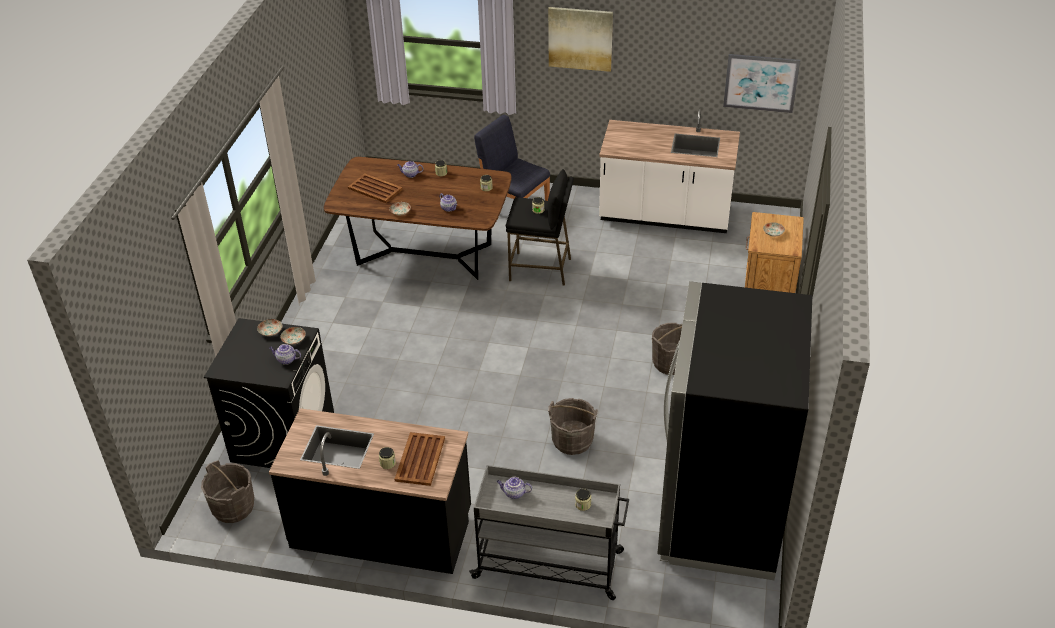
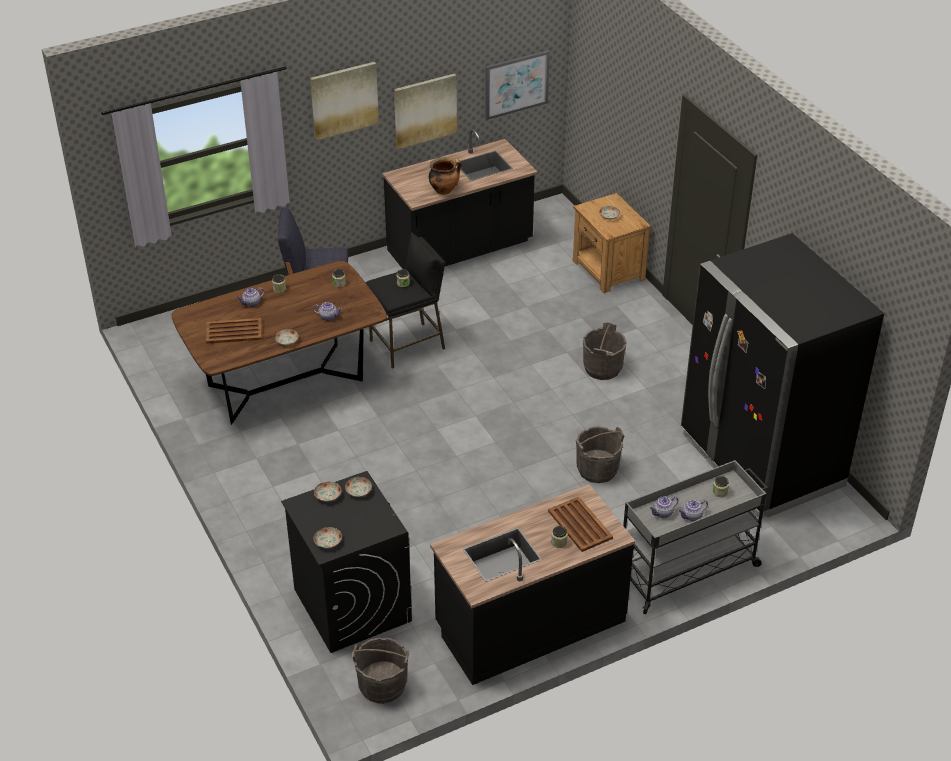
camera: 40 degrees left, 0 degrees up
teapot [269,344,301,365] -> teapot moved to [679,500,708,522]
white counter [599,109,740,233] -> black counter [382,129,538,270]
none -> plate [314,527,342,548]
none -> picture [394,73,457,149]
none -> cooking pot [429,157,462,195]

